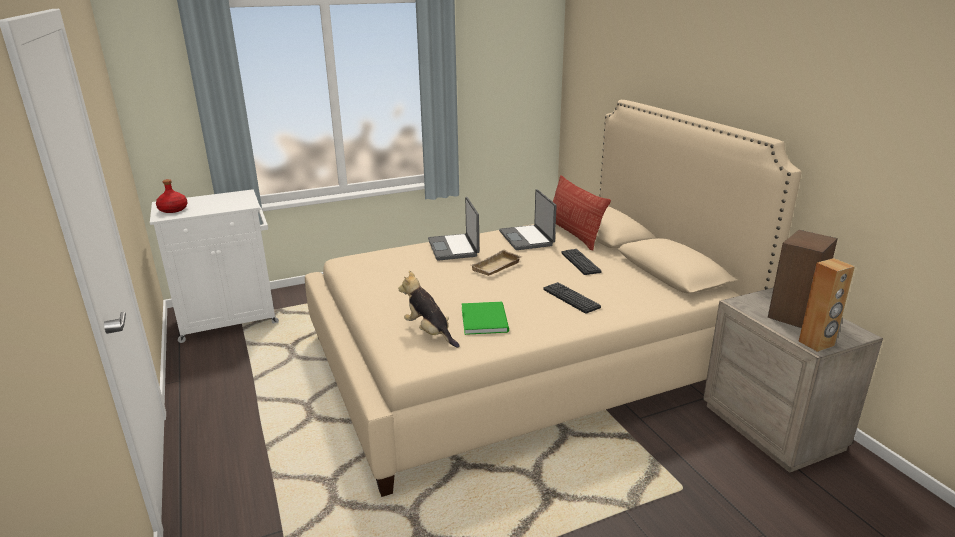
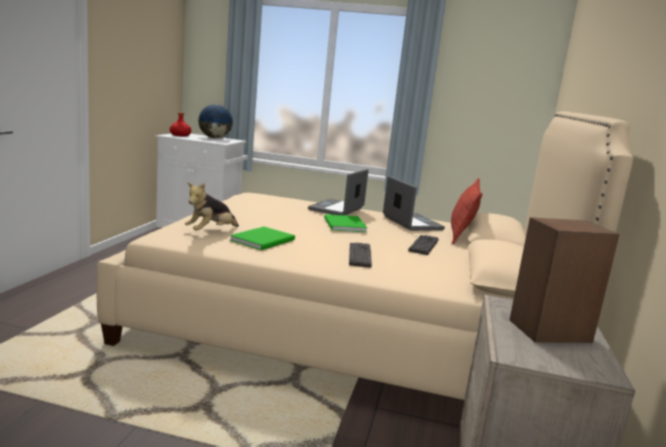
camera: 35 degrees right, 10 degrees down
plush toy [398,271,459,348] -> plush toy turned 135 degrees counterclockwise [185,183,239,231]
beige tray [471,249,522,276] -> green book [324,214,367,232]
laptop [499,189,557,250] -> laptop turned 135 degrees clockwise [383,176,445,231]
brown speaker [799,258,855,352] -> none
none -> globe [198,104,233,138]

